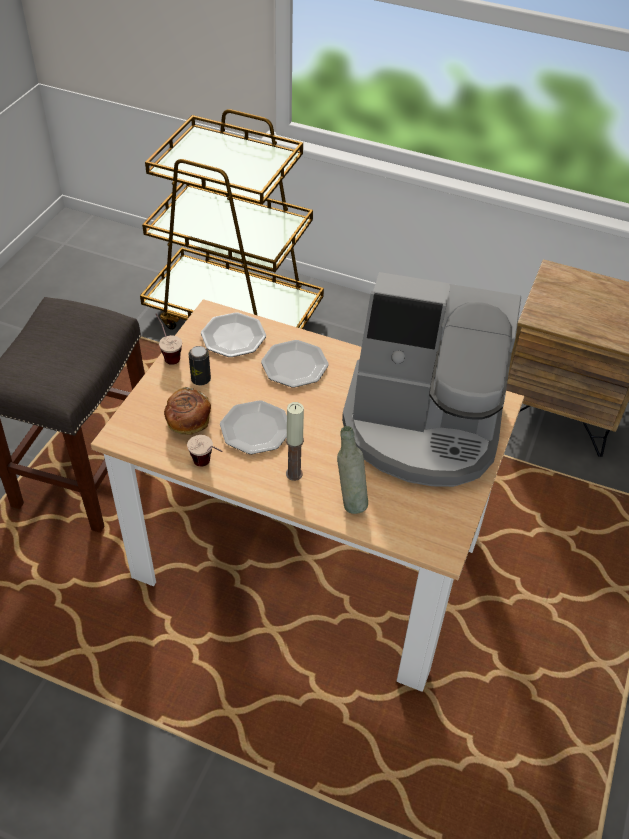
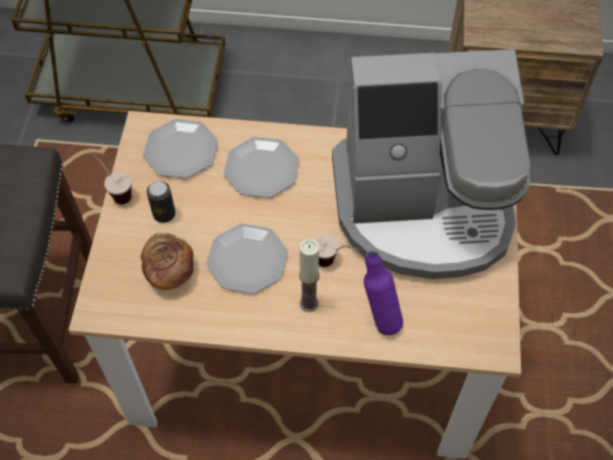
camera: 15 degrees left, 10 degrees up
cup [187,435,223,467] -> cup moved to [313,233,360,267]
grey bottle [337,426,368,514] -> purple bottle [364,251,403,335]

